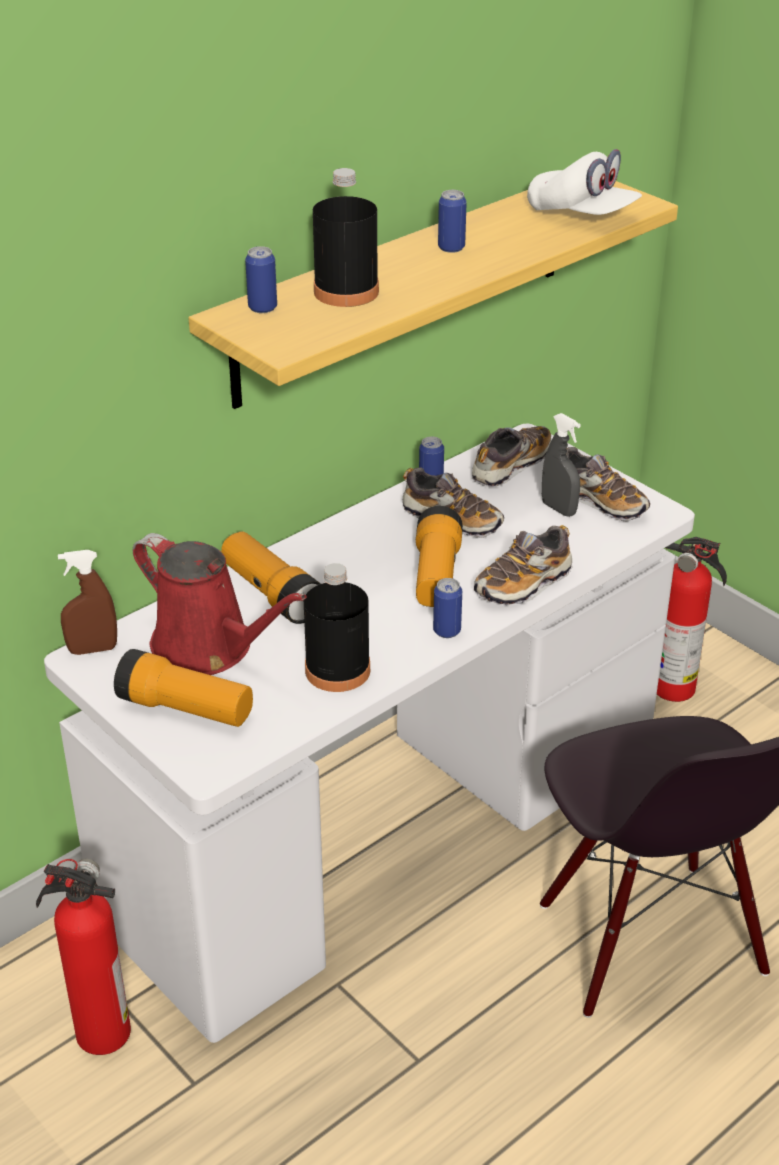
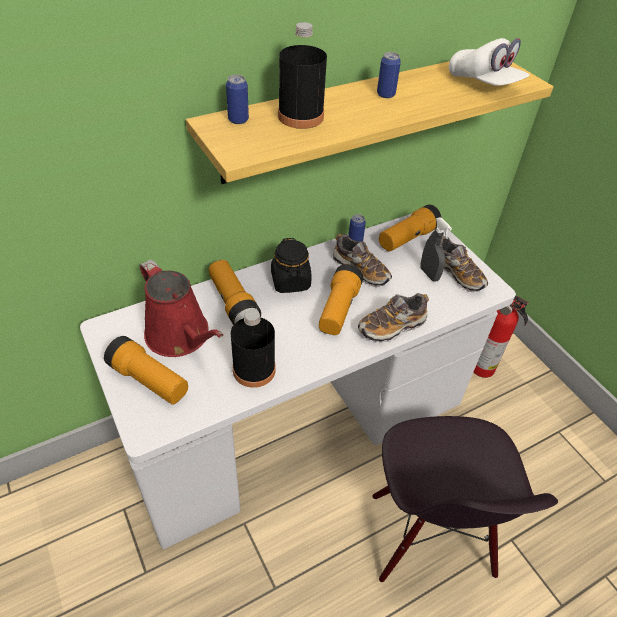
camera: 10 degrees right, 10 degrees up
fire extinguisher [36,859,131,1055] -> none
brown spray bottle [58,550,117,655] -> none
can [433,578,462,638] -> none
shoe [472,426,551,487] -> flashlight [379,204,442,251]
none -> black jar [271,238,312,293]

